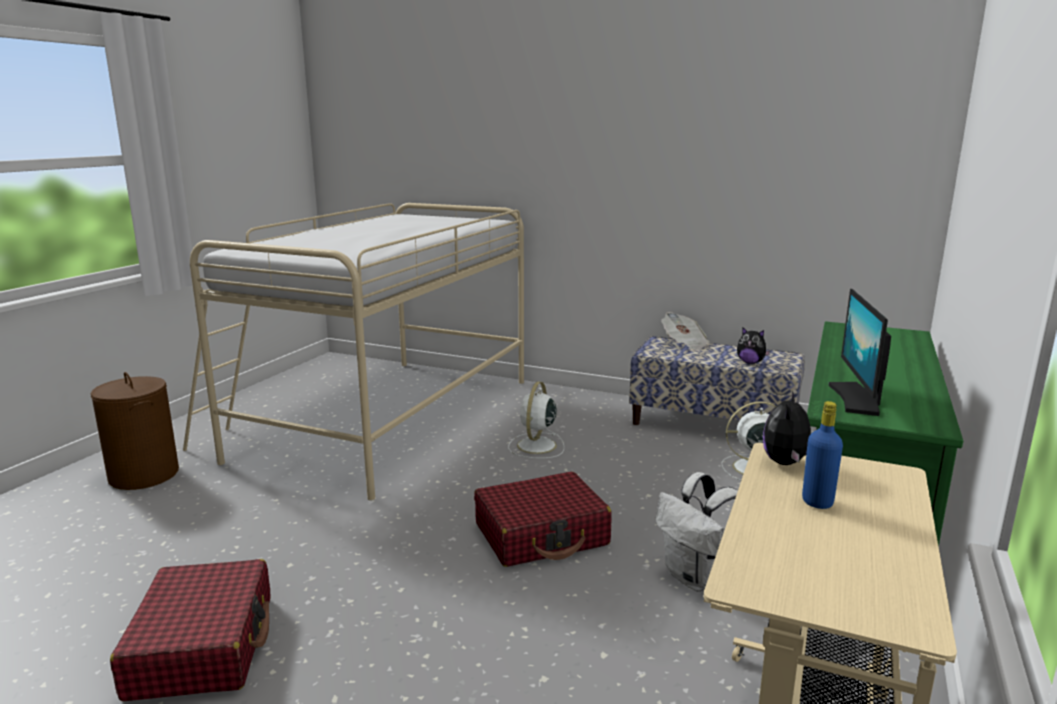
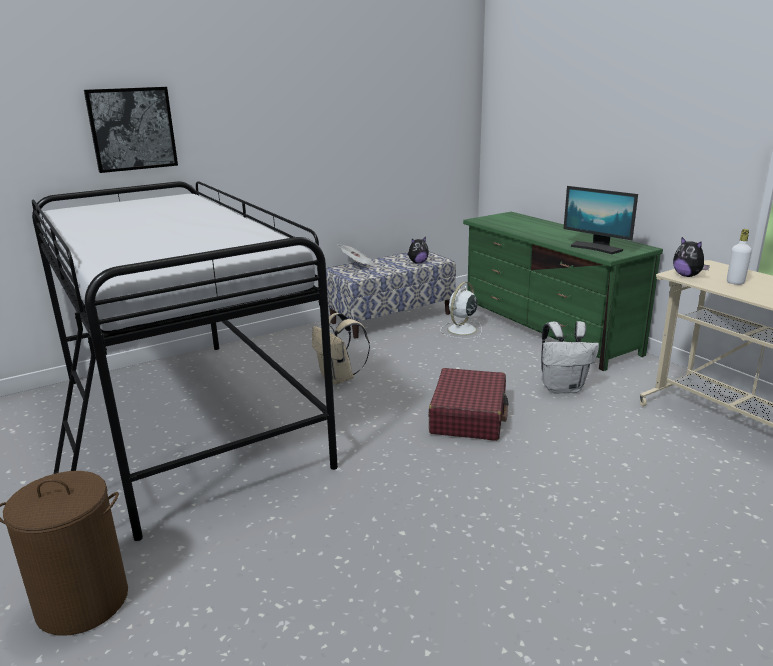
camera: 55 degrees left, 5 degrees up
red suitcase [110,559,271,701] -> none
beige bed [183,203,524,500] -> black bed [32,181,338,541]
white fan [508,382,564,458] -> beige backpack [312,313,370,385]
blue bottle [802,401,843,509] -> white bottle [727,229,752,285]
none -> picture [84,87,178,173]

